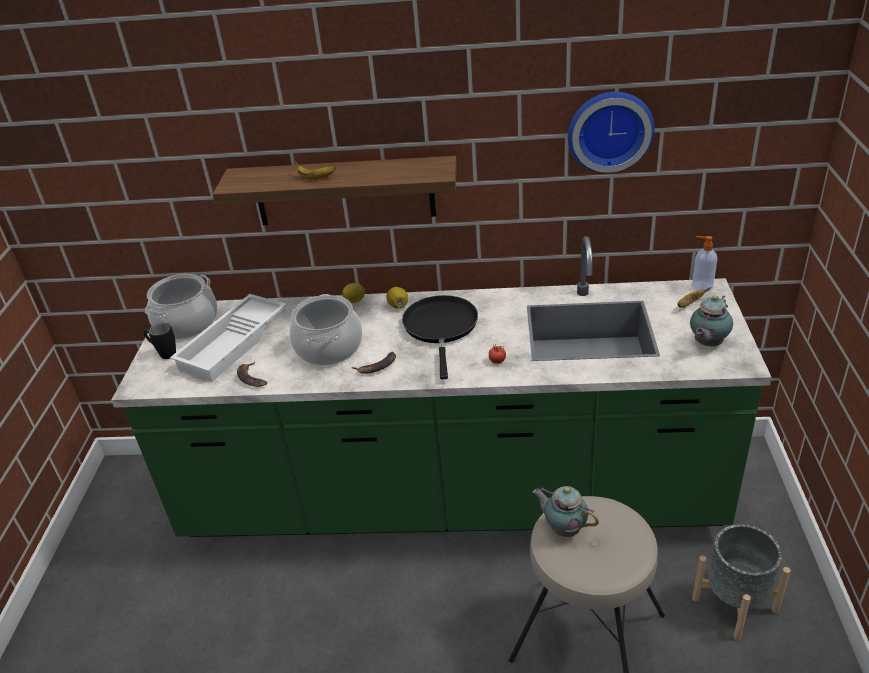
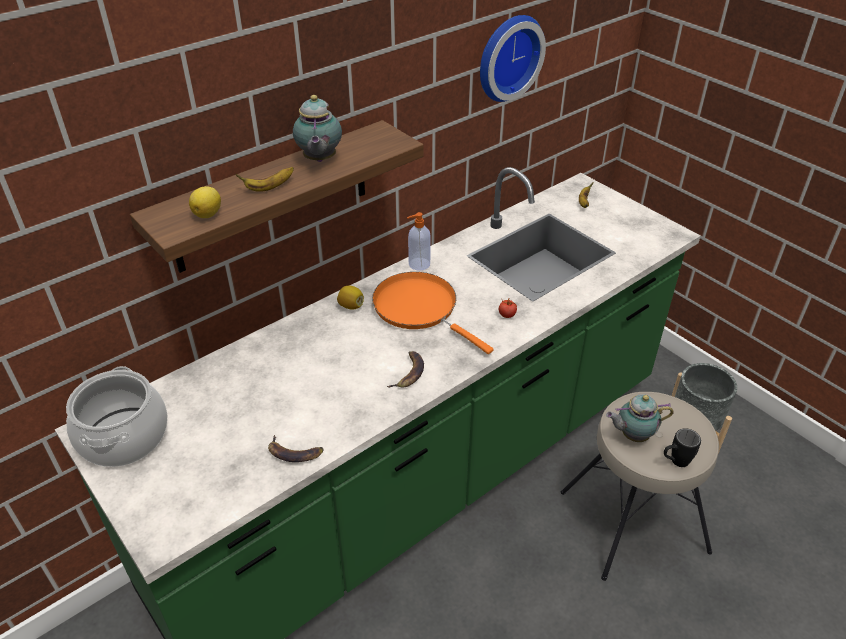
camera: 45 degrees left, 5 degrees up
black mug [143,323,176,359] -> black mug moved to [664,428,701,467]
white tray [170,294,287,382] -> none
cooking pot [289,294,362,365] -> none
lemon [342,283,365,303] -> lemon moved to [189,186,221,218]
black frying pan [402,295,478,379] -> orange frying pan [372,272,493,354]
teapot [690,295,733,346] -> teapot moved to [293,95,342,162]
soap dispenser [692,236,717,292] -> soap dispenser moved to [407,212,431,271]

